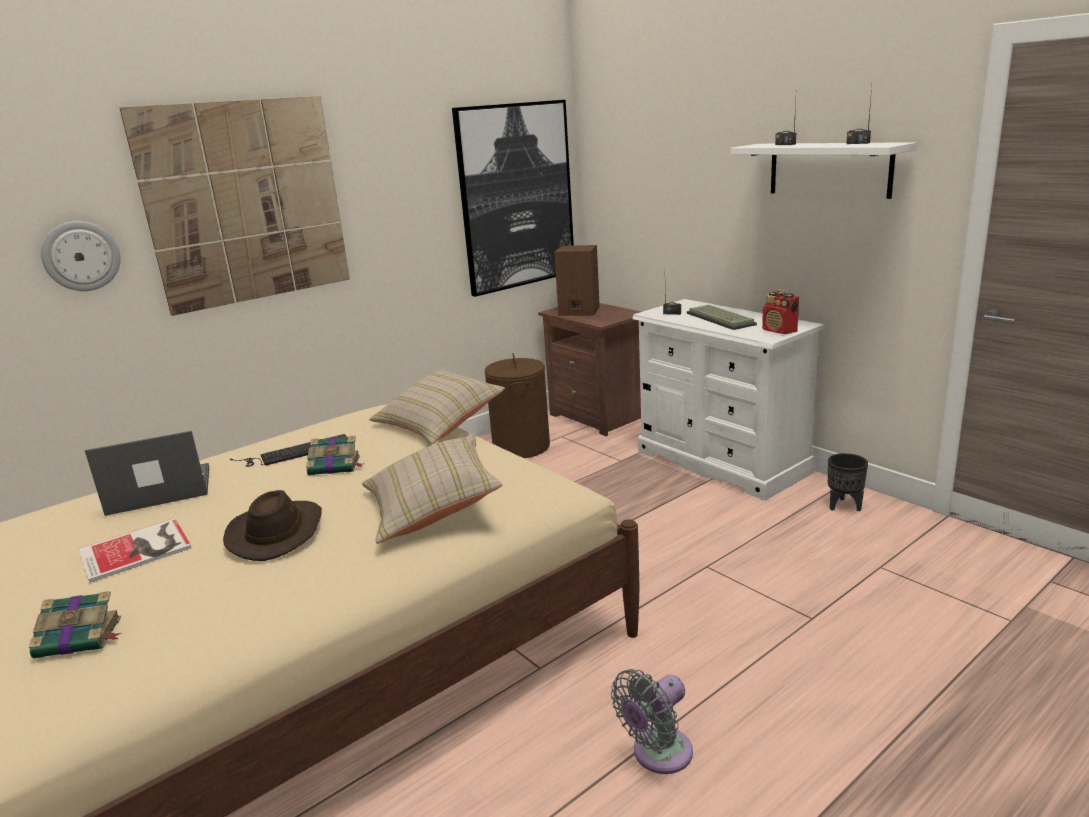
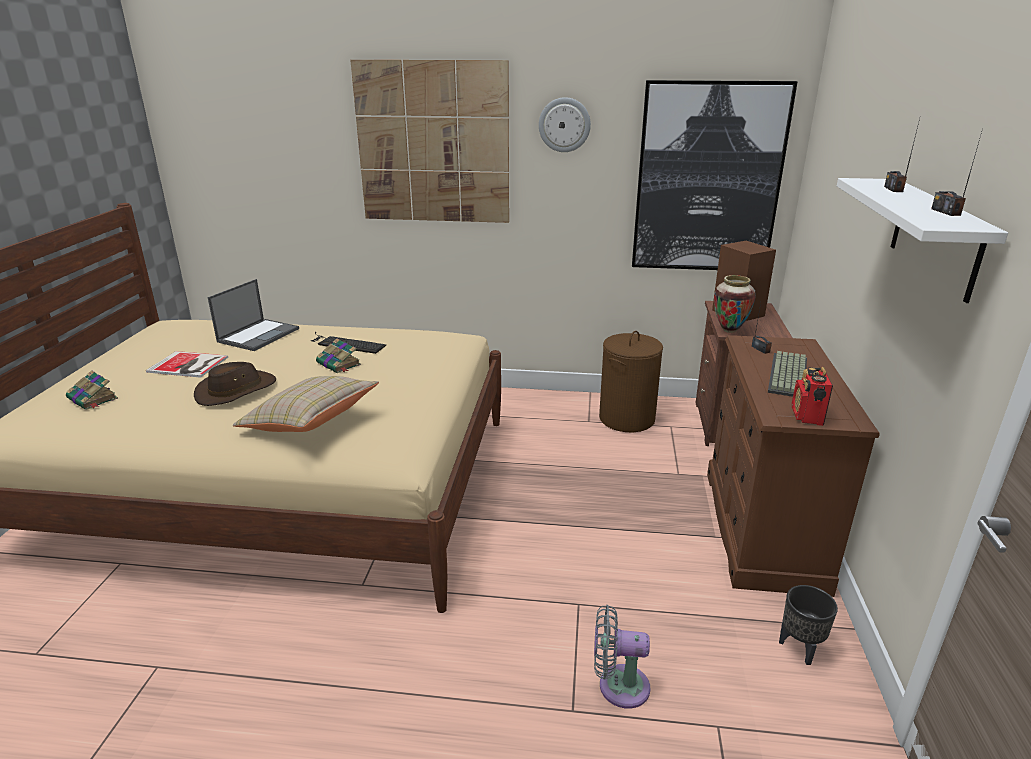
camera: 45 degrees right, 5 degrees up
wall clock [41,221,121,291] -> wall clock moved to [539,97,591,152]
laptop [85,431,209,516] -> laptop turned 90 degrees clockwise [208,279,299,351]
beige pillow [369,369,505,444] -> none
grey fan [611,669,693,774] -> grey fan moved to [594,605,650,708]
white dresser [632,299,825,501] -> brown dresser [707,335,880,597]
none -> vase [714,275,756,333]

